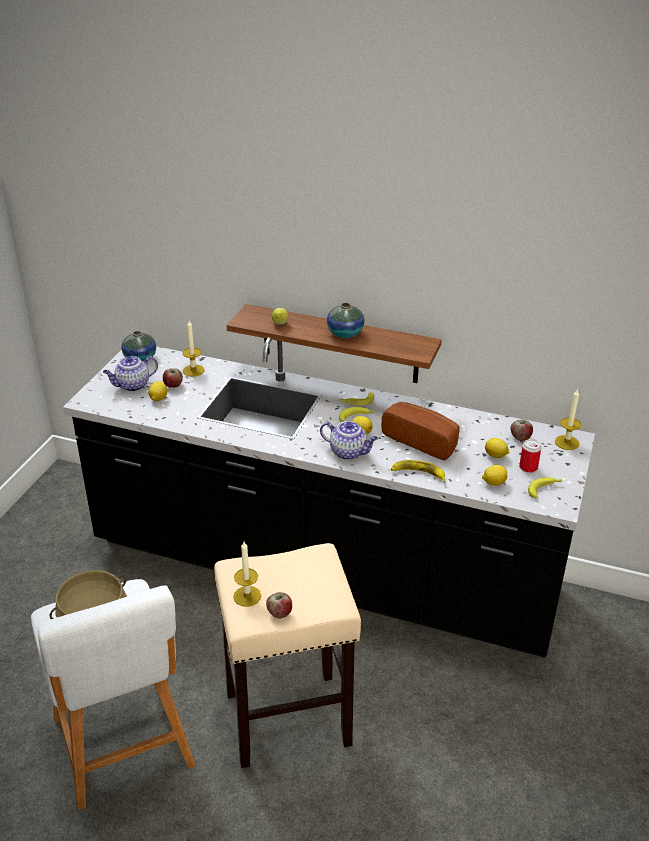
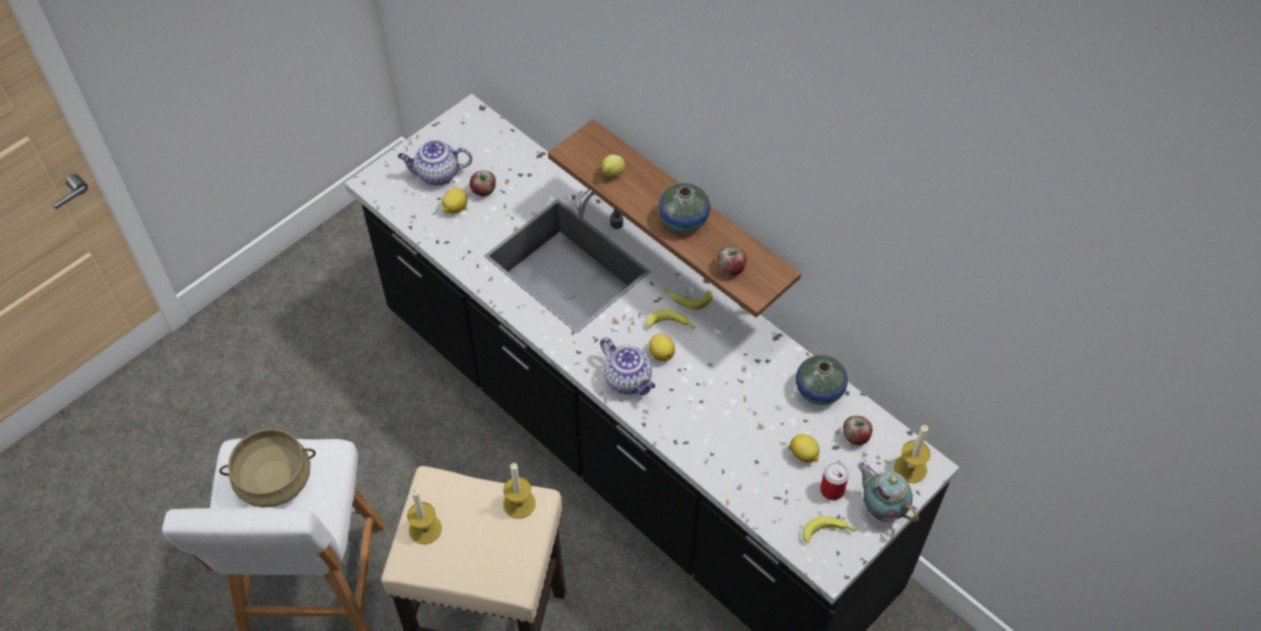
camera: 25 degrees right, 20 degrees up
vase [121,331,156,361] -> vase moved to [796,355,848,405]
candle [183,320,204,377] -> candle moved to [503,462,536,519]
apple [266,592,292,618] -> apple moved to [717,246,747,276]
bread [381,402,460,461] -> none
banana [391,460,446,483] -> none
lemon [482,465,507,486] -> none
none -> teapot [857,462,919,522]

